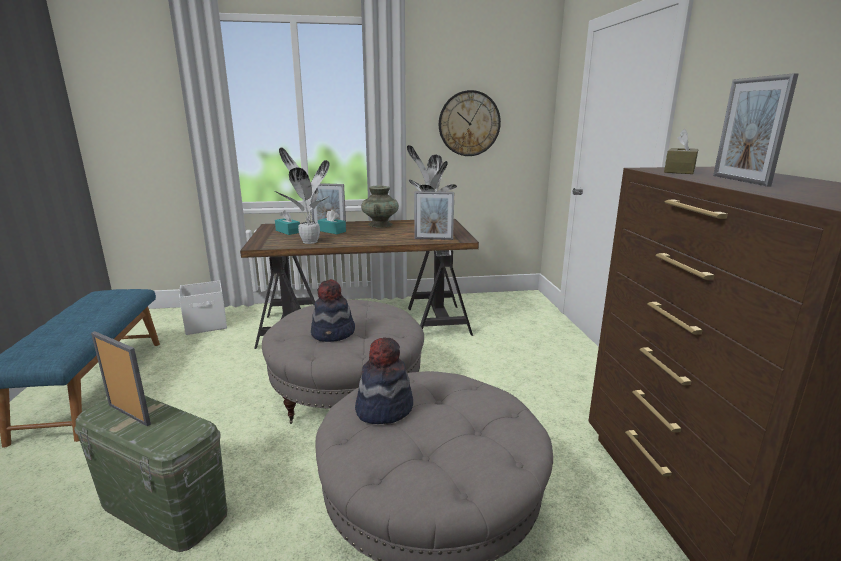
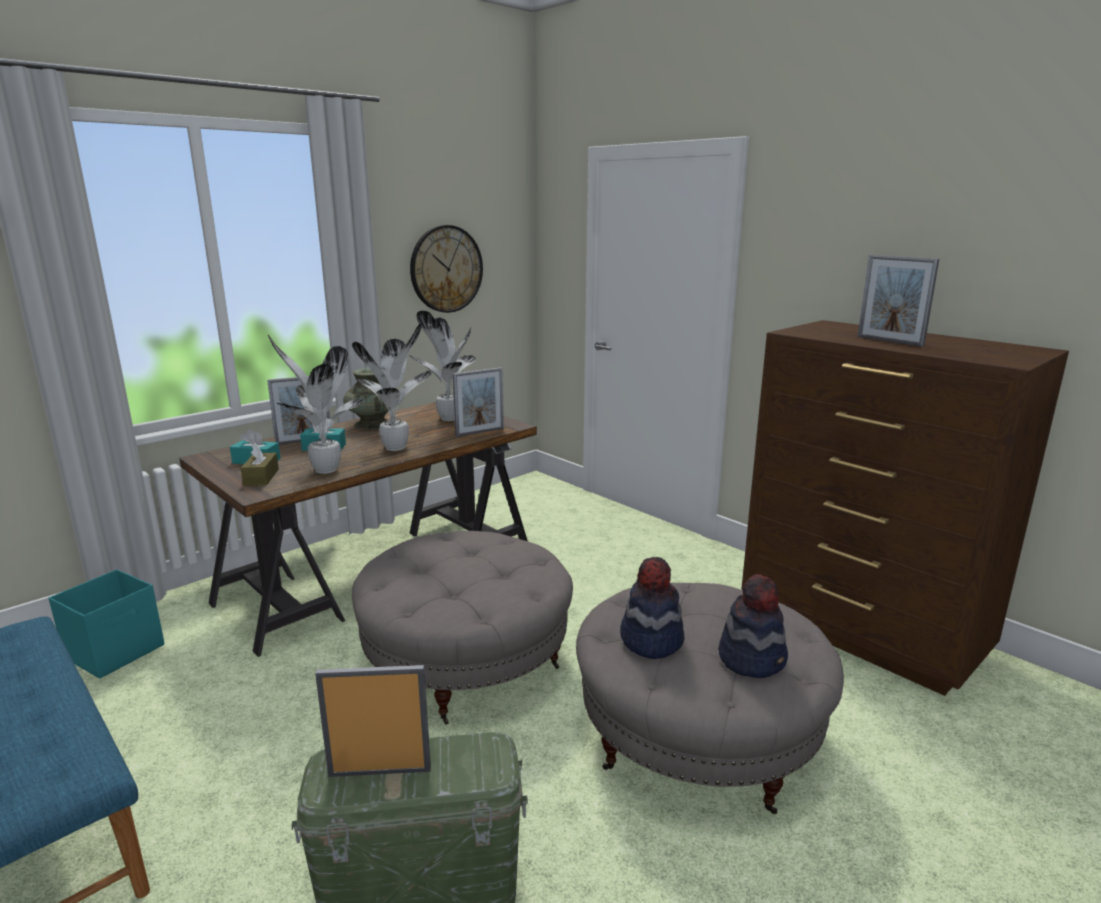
camera: 35 degrees left, 0 degrees up
white storage box [179,281,227,335] -> turquoise storage box [49,569,164,679]
hat [311,279,355,342] -> hat moved to [718,574,788,678]
brown tissue box [664,129,699,174] -> brown tissue box moved to [241,443,279,486]
none -> potted plant [352,323,432,451]

